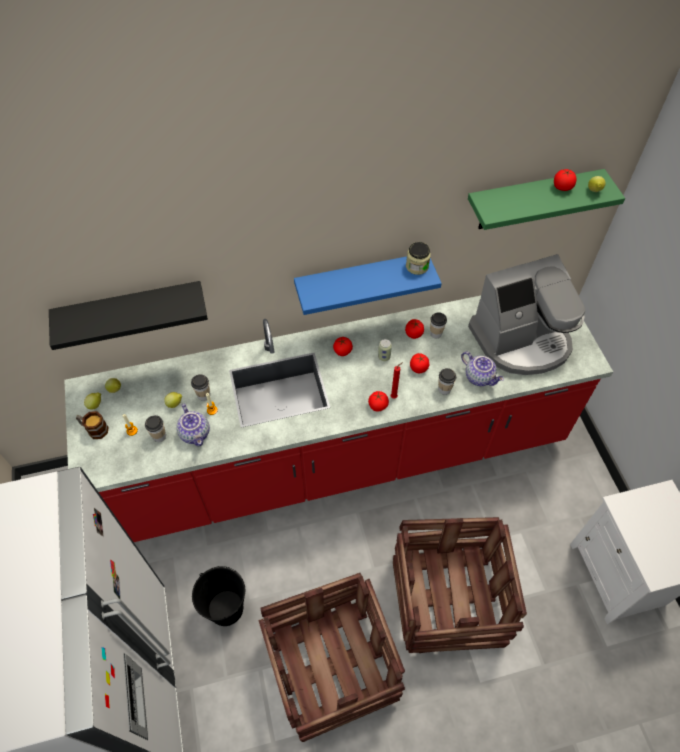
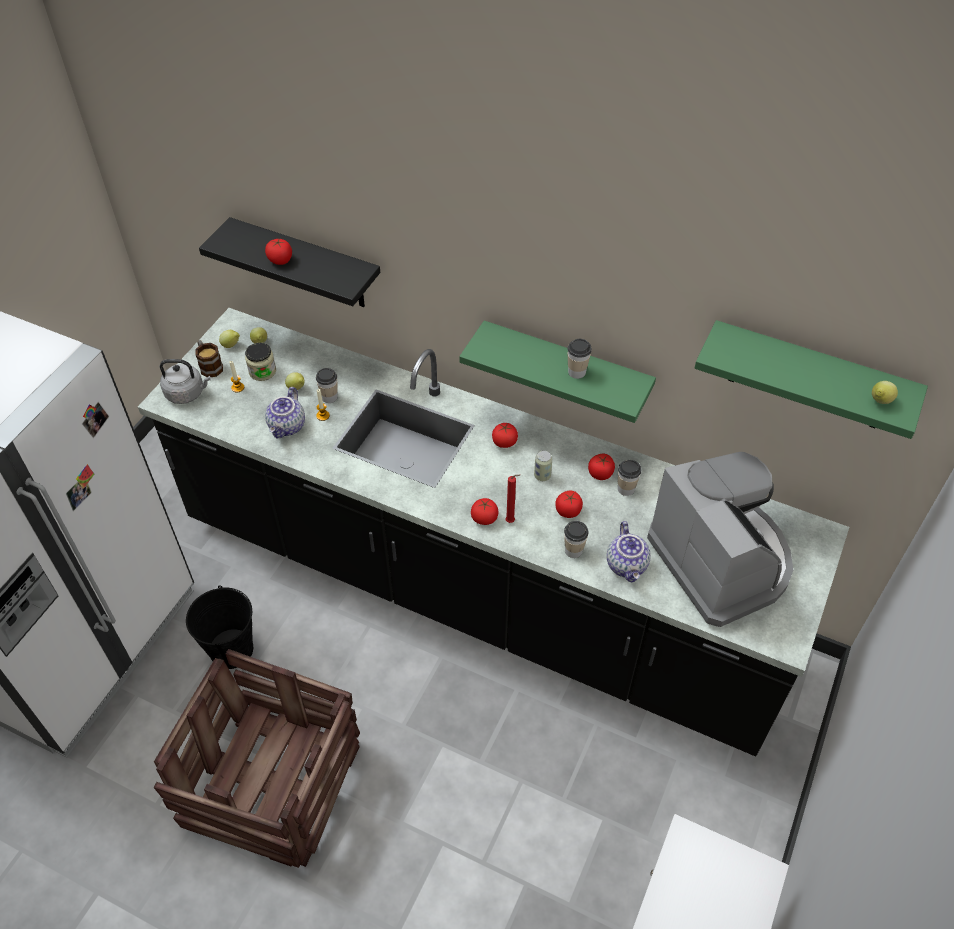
camera: 40 degrees right, 5 degrees down
red counter [64,296,613,542] -> black counter [138,308,849,756]
cup [145,415,166,442] -> cup moved to [567,339,592,379]
blue shelf [294,256,442,315] -> green shelf [459,321,656,423]
crate [393,517,527,653] -> none
jar [406,242,431,275] -> jar moved to [245,343,276,381]
coffee machine [468,254,585,375] -> coffee machine turned 135 degrees counterclockwise [647,452,793,627]
tomato [554,169,577,191] -> tomato moved to [265,238,292,265]
none -> grey kettle [160,359,211,404]

